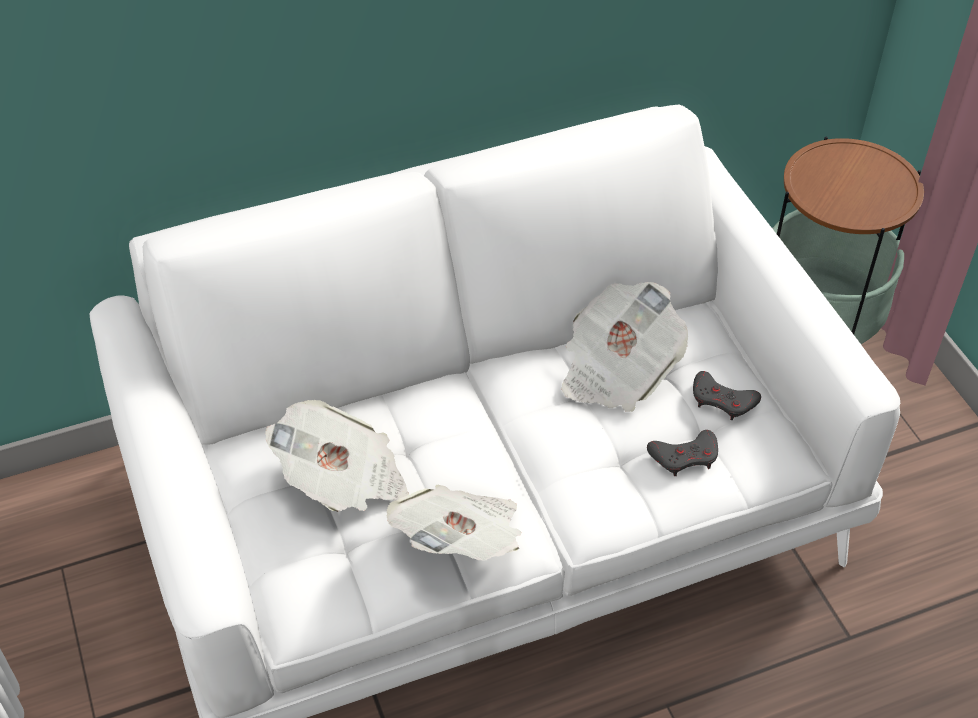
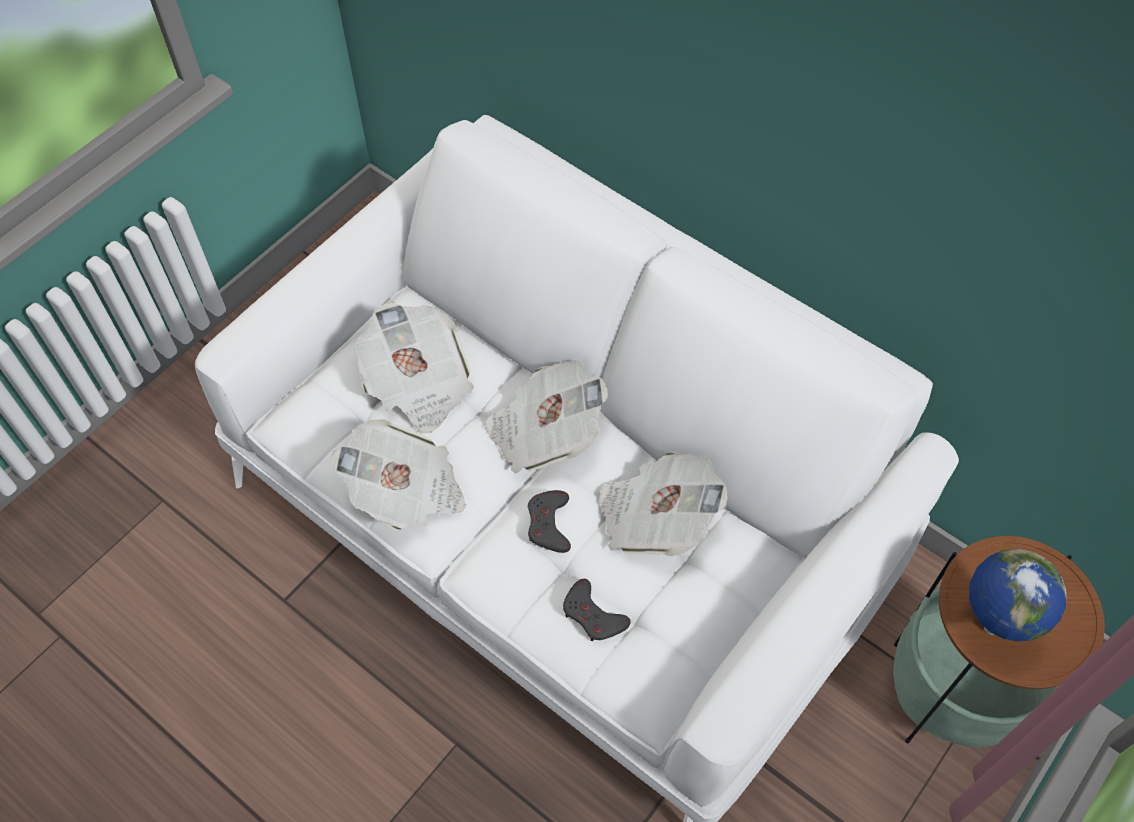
camera: 60 degrees right, 10 degrees up
grey game controller [693,371,761,420] -> grey game controller moved to [528,490,571,553]
none -> newspaper [485,360,609,474]
none -> globe [969,549,1066,642]

